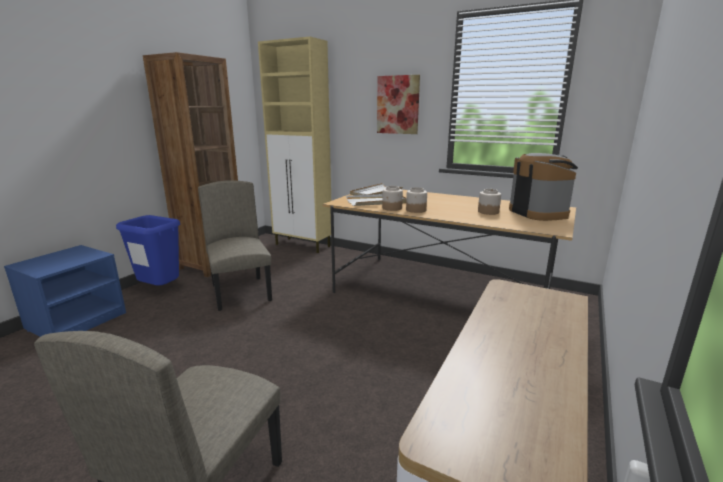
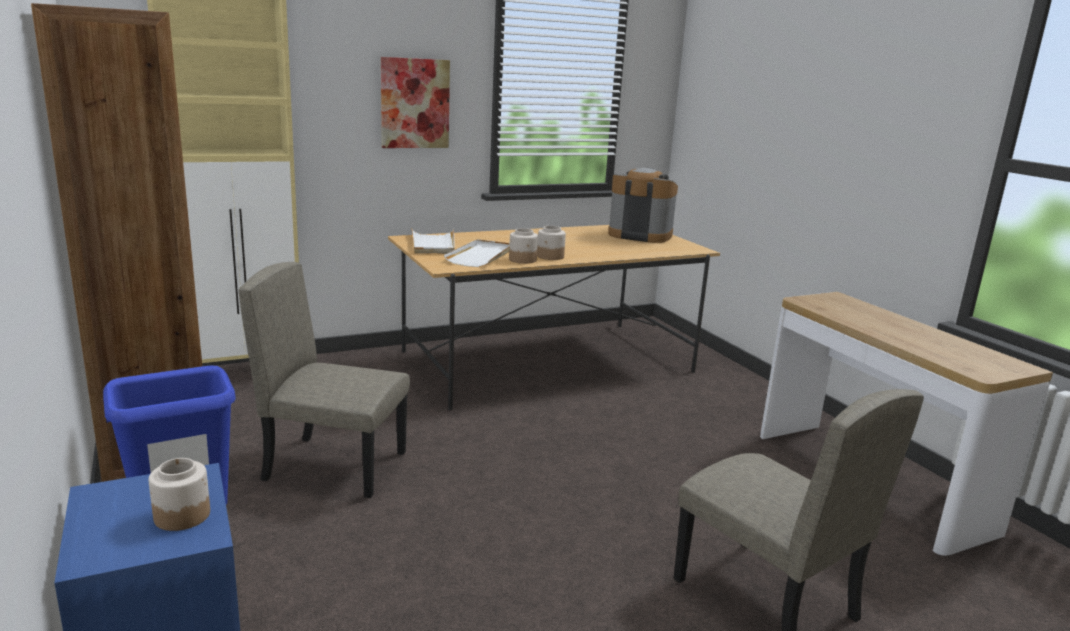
camera: 55 degrees left, 0 degrees up
jar [478,189,501,215] -> jar moved to [149,458,210,531]

